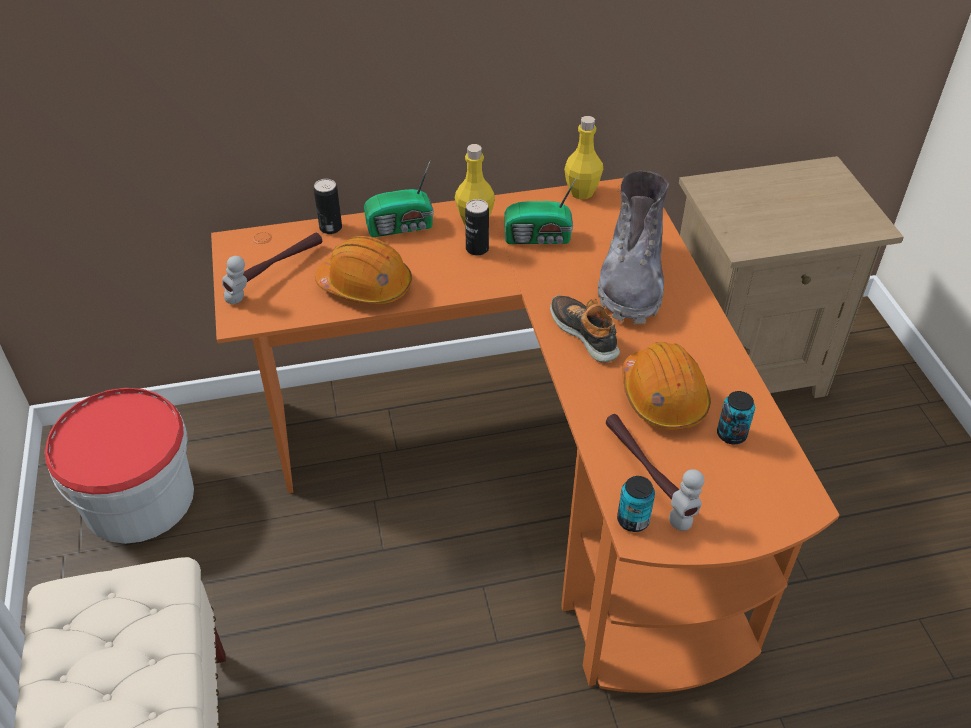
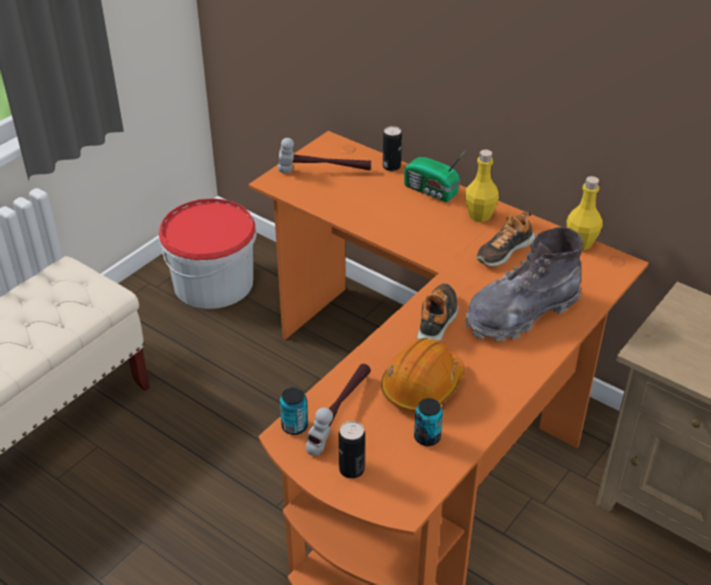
camera: 50 degrees right, 5 degrees down
orange hard hat [315,236,412,304] -> none
can [465,199,489,256] -> can moved to [339,421,365,478]
radio [504,175,578,244] -> shoe [477,212,535,266]

